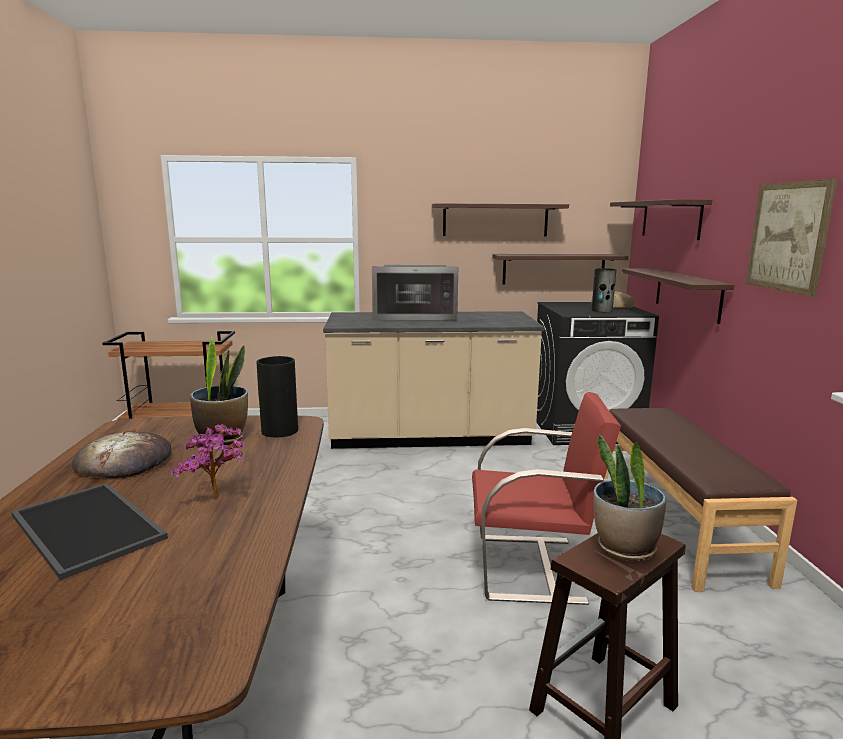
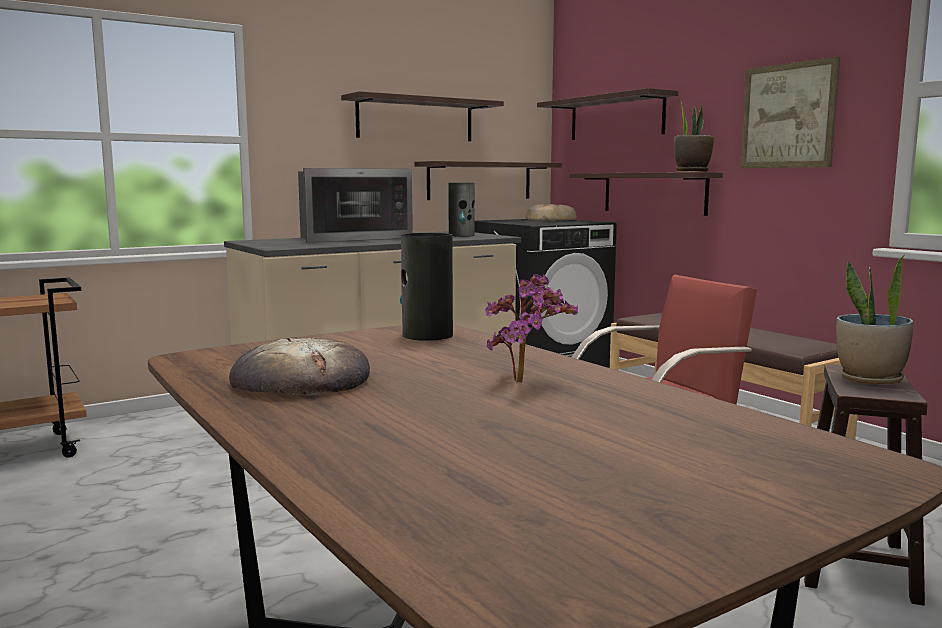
camera: 30 degrees left, 5 degrees down
tray [11,483,168,580] -> none
potted plant [190,336,248,445] -> potted plant moved to [674,98,714,172]
vase [592,268,616,312] -> vase moved to [448,183,475,237]

